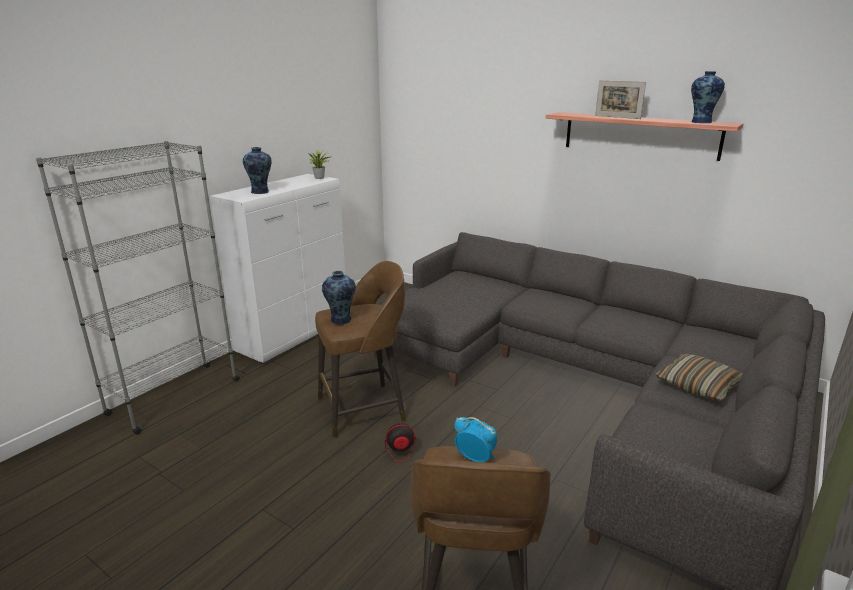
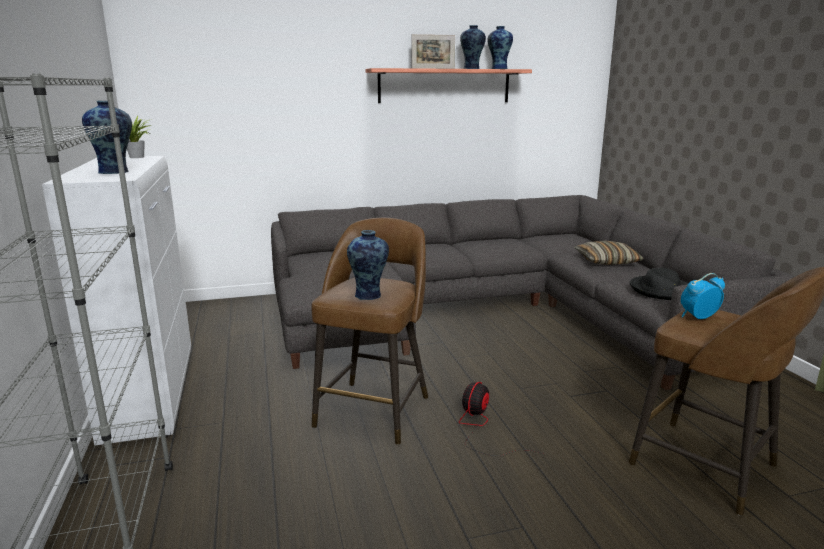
camera: 50 degrees left, 5 degrees down
none -> vase [460,25,486,69]
none -> black hat [630,268,688,300]

